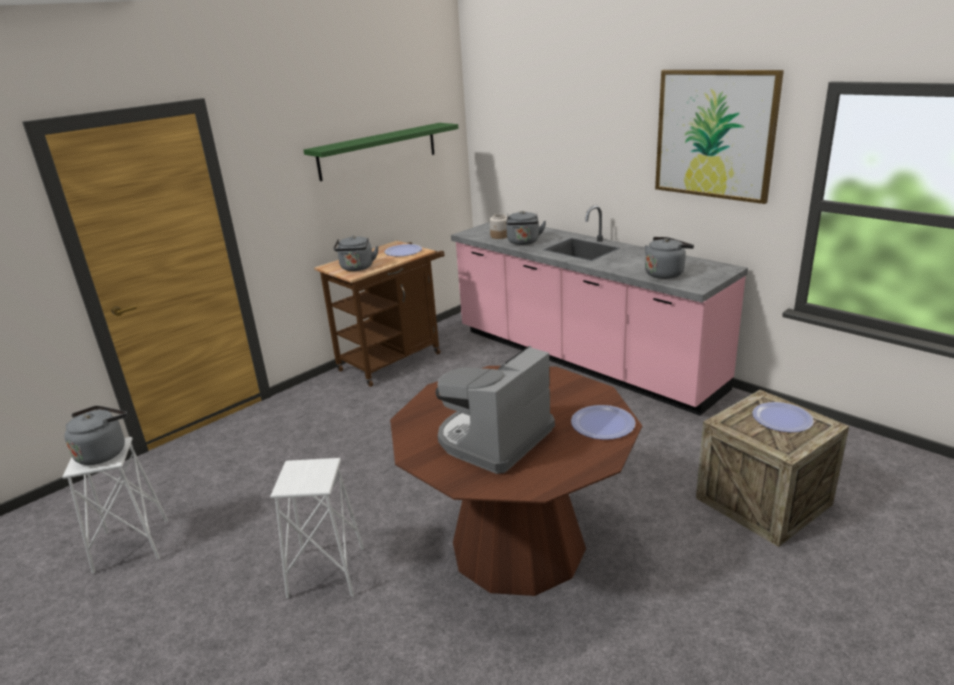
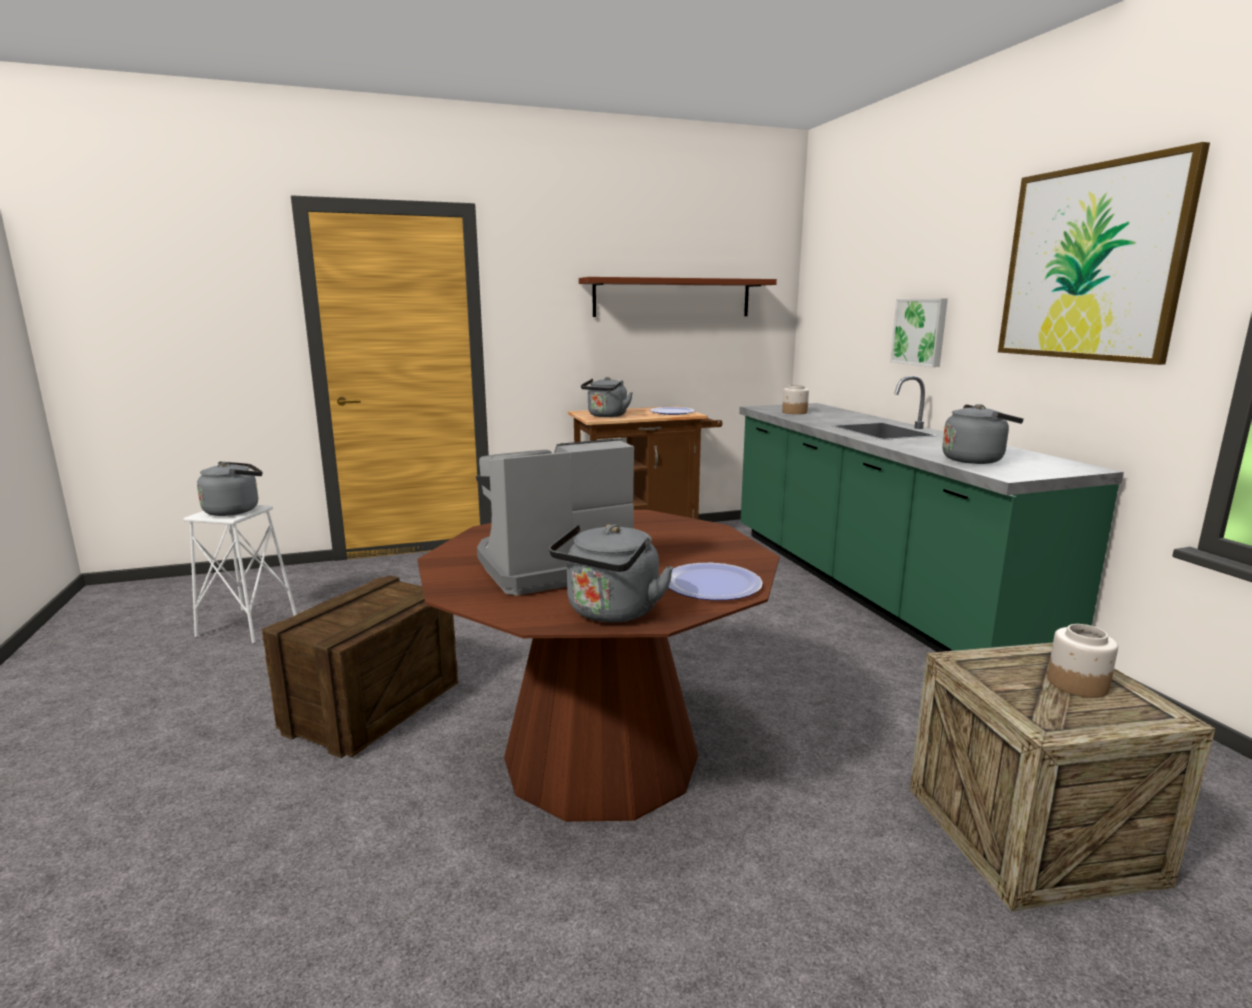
camera: 25 degrees right, 10 degrees down
white stool [270,458,364,598] -> crate [262,575,458,758]
green shelf [304,123,458,181] -> brown shelf [579,277,777,317]
pink counter [451,205,748,416] -> green counter [739,376,1124,652]
grey kettle [506,211,546,245] -> grey kettle moved to [549,524,674,622]
plate [752,402,814,432] -> jar [1047,624,1118,698]
none -> picture [890,298,948,367]

